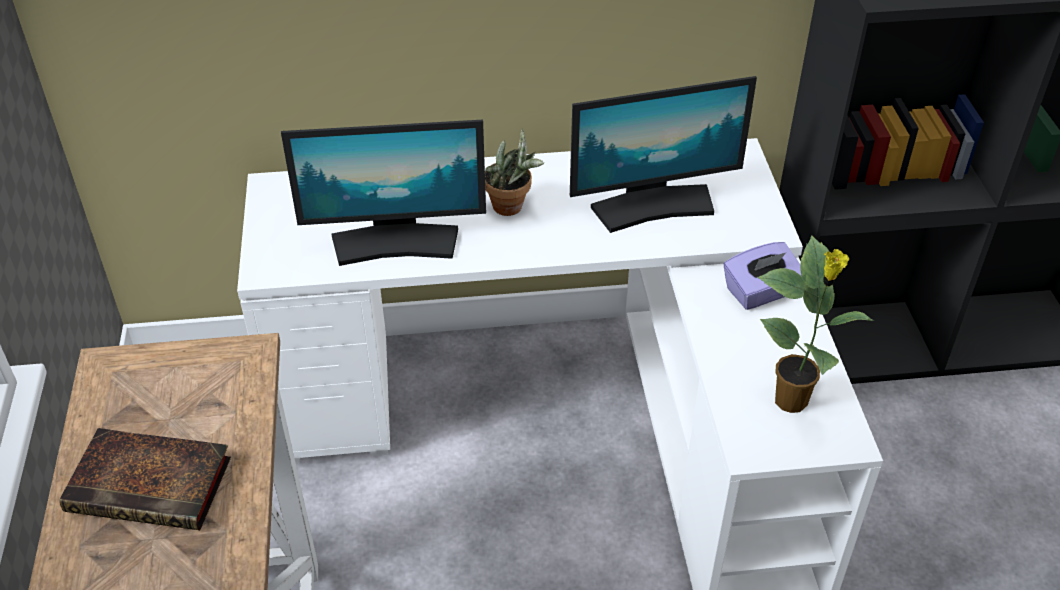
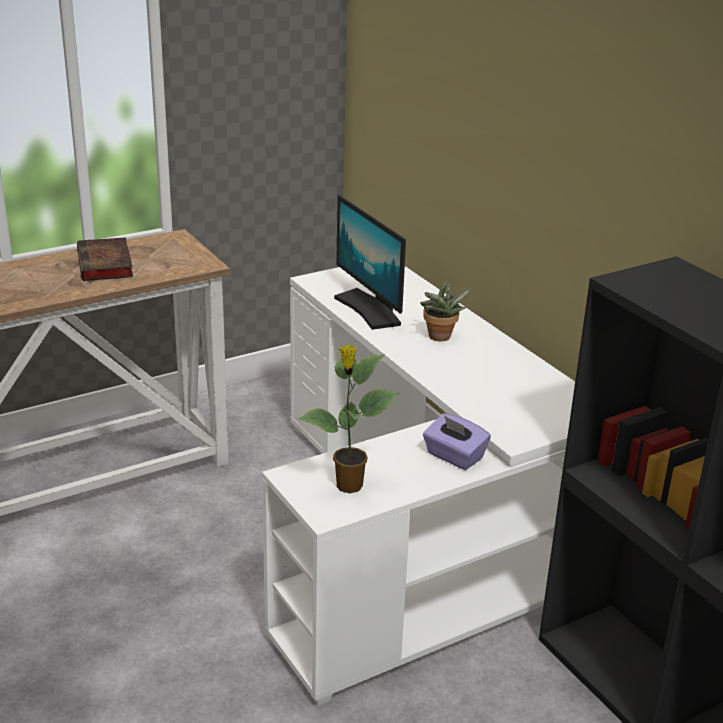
camera: 65 degrees right, 15 degrees down
monitor [570,76,757,233] -> none

